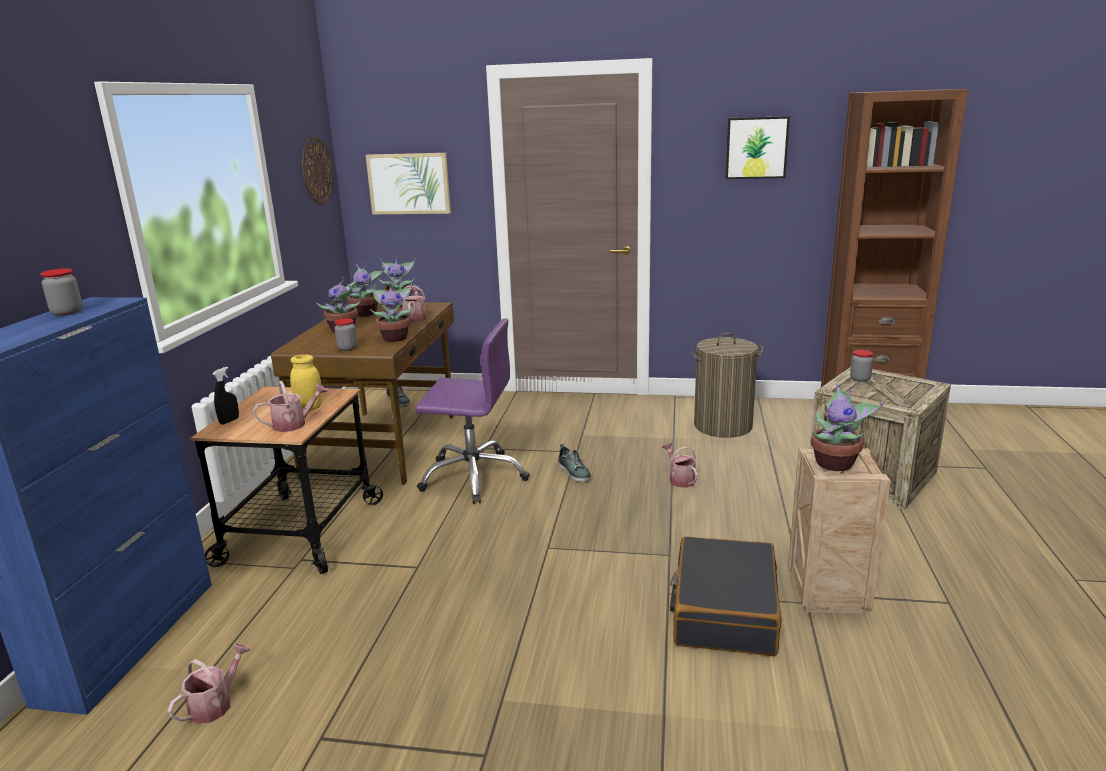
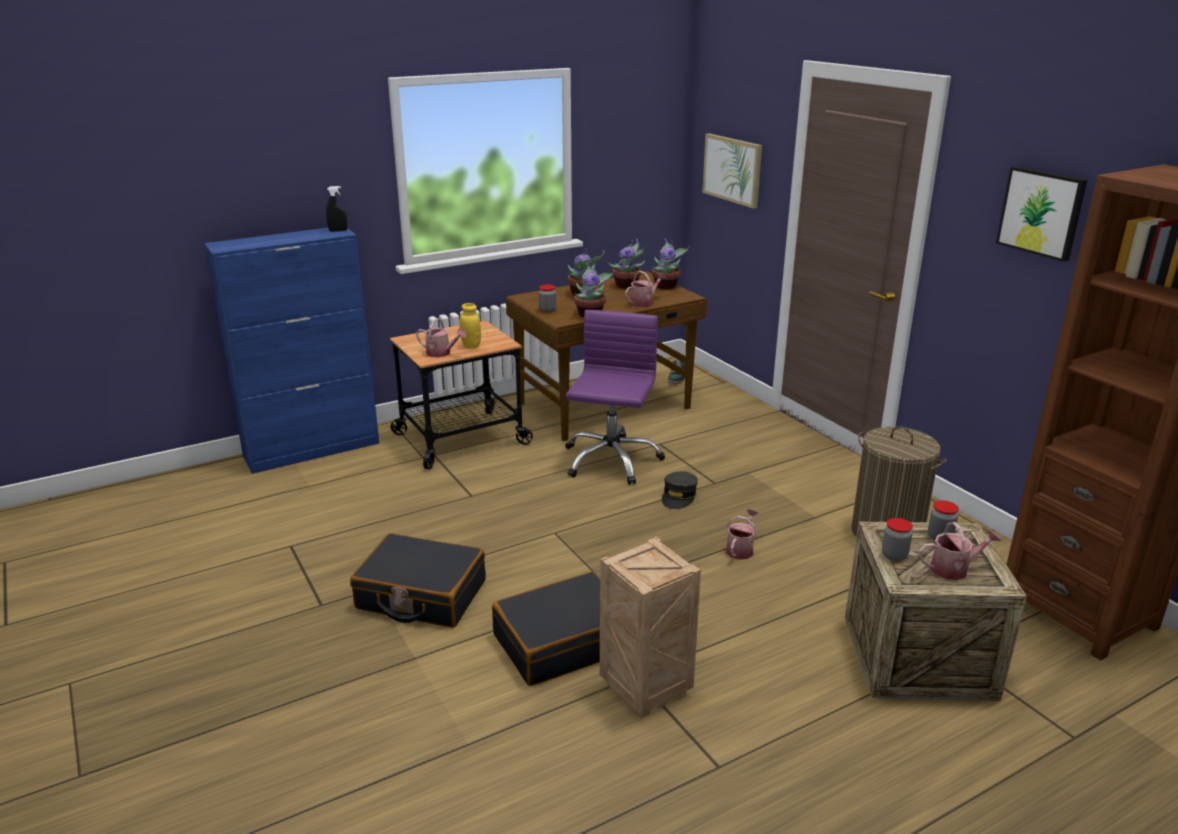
camera: 50 degrees right, 5 degrees up
jar [40,269,83,316] -> jar moved to [882,518,913,561]
watering can [168,644,251,724] -> watering can moved to [919,522,1001,580]
black spray bottle [213,367,239,425] -> black spray bottle moved to [326,186,347,232]
wall clock [302,137,334,205] -> none
purple office chair [415,318,530,504] -> purple office chair turned 135 degrees counterclockwise [565,309,665,485]
shoe [558,444,591,483] -> grey cap [662,471,698,509]
potted plant [811,383,884,471] -> none
none -> black suitcase [350,533,486,628]

